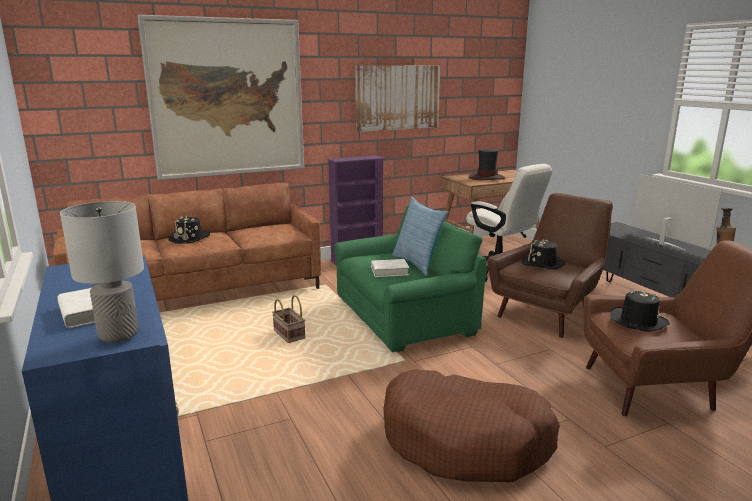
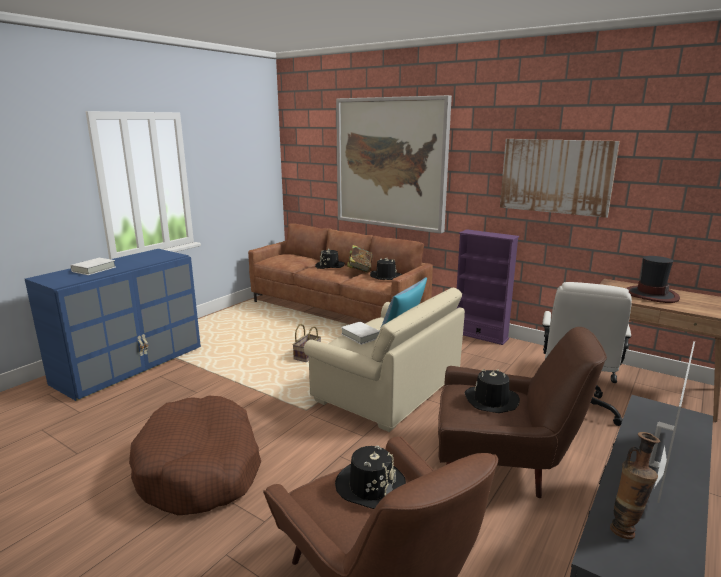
camera: 60 degrees right, 0 degrees up
grey table lamp [60,201,144,343] -> none
green armchair [334,205,486,352] -> beige armchair [304,287,465,432]
none -> book [347,245,373,273]
none -> black hat [370,258,402,280]

